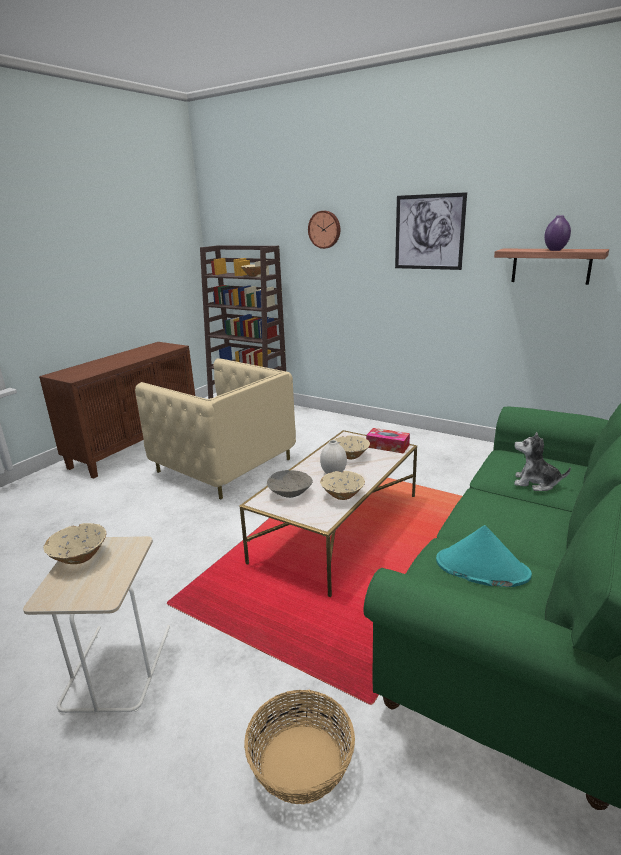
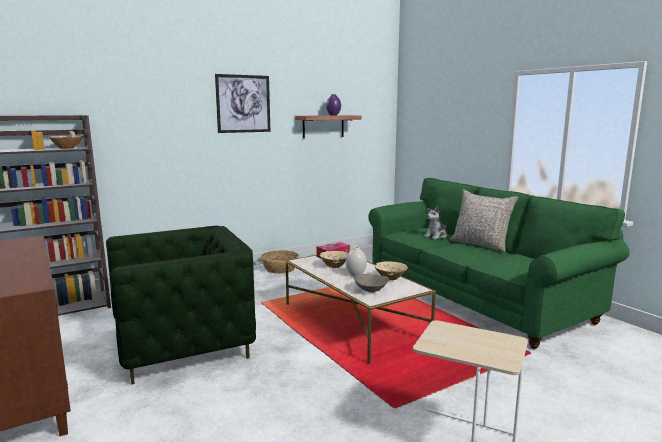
camera: 65 degrees left, 10 degrees down
beige bowl [43,523,107,564] -> none
beige armchair [135,358,296,499] -> green armchair [106,226,256,385]
basket [244,690,355,804] -> basket moved to [261,250,299,274]
wall clock [308,211,340,249] -> none
turquoise hat [436,525,532,587] -> none
none -> grey pillow [450,189,518,252]

